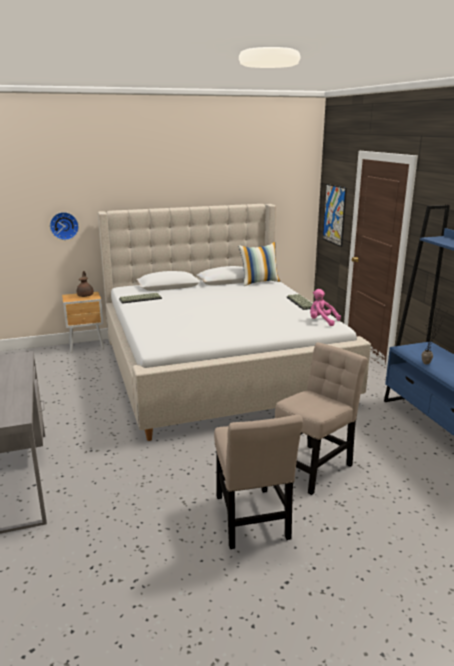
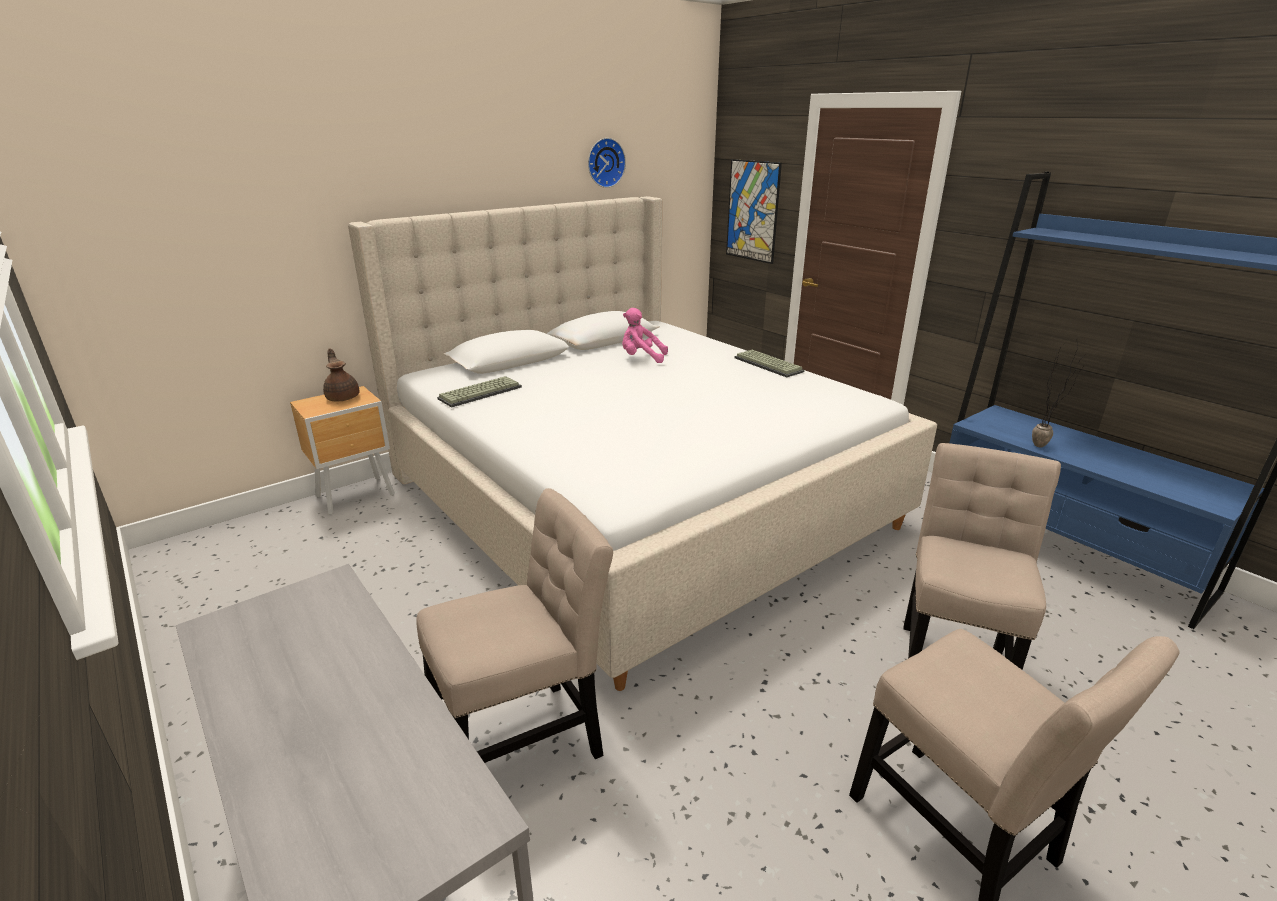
camera: 20 degrees left, 5 degrees up
wall clock [50,212,79,240] -> wall clock moved to [588,138,626,188]
pillow [238,242,280,286] -> none
pink plush toy [310,289,341,326] -> pink plush toy moved to [622,308,668,363]
none -> beige chair [416,488,613,763]

